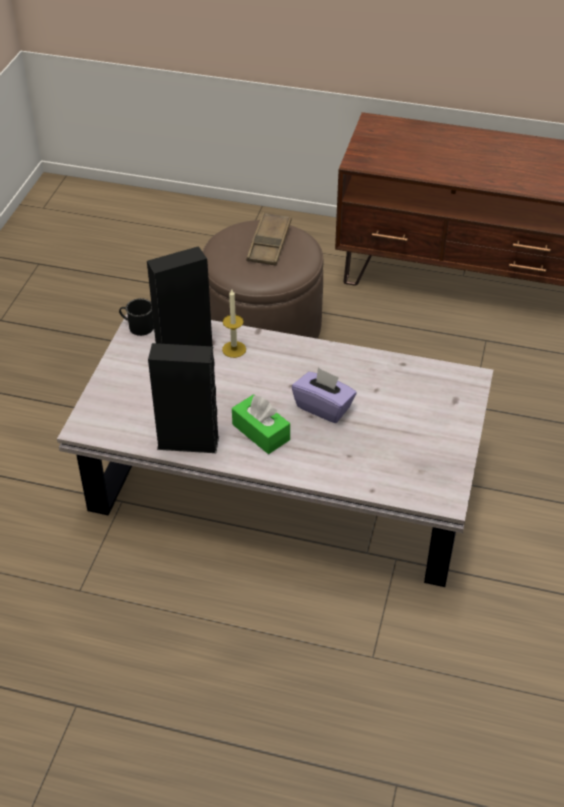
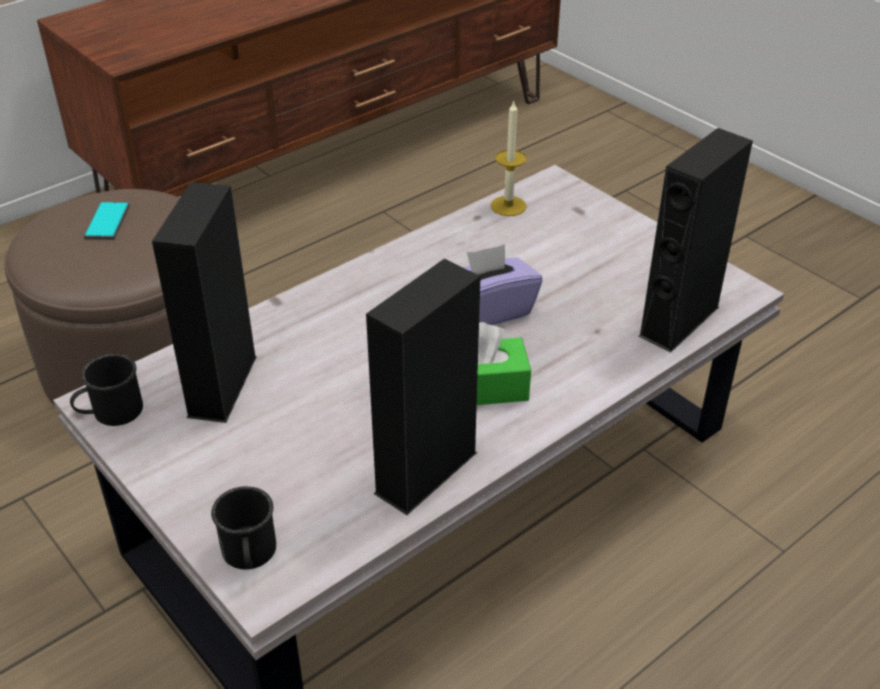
camera: 55 degrees left, 5 degrees down
candle [222,289,246,358] -> candle moved to [491,100,527,216]
brown tray [247,212,292,266] -> phone [84,202,130,240]
none -> black mug [211,486,276,569]
none -> black speaker [638,128,753,352]

